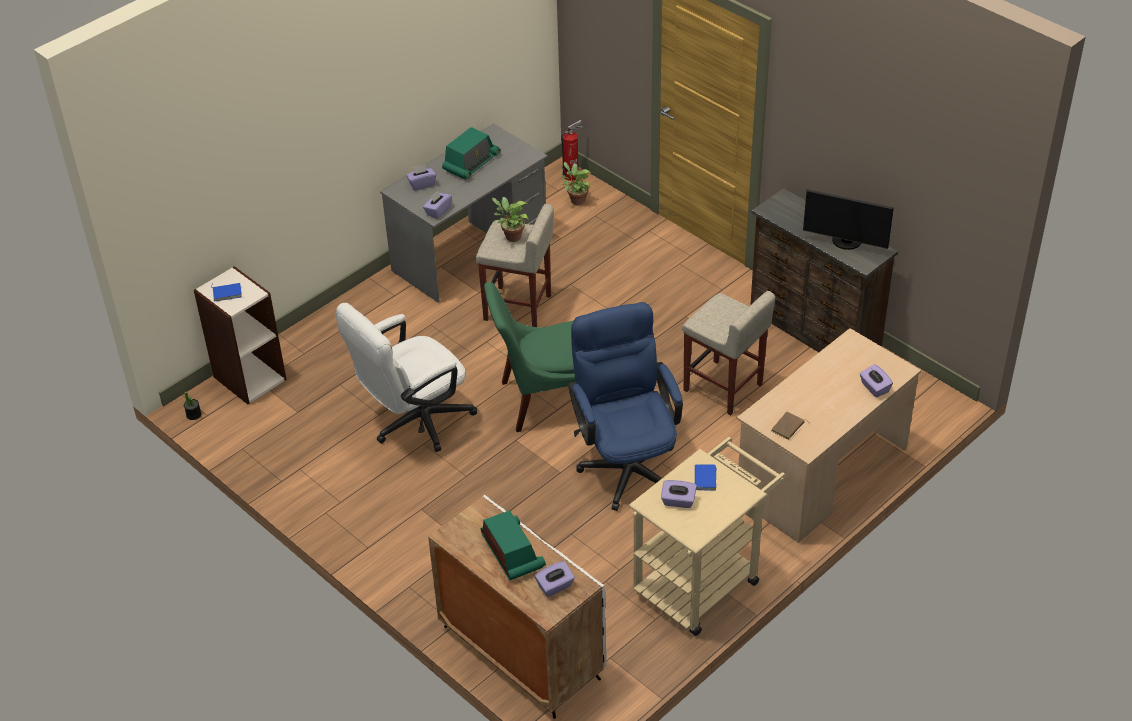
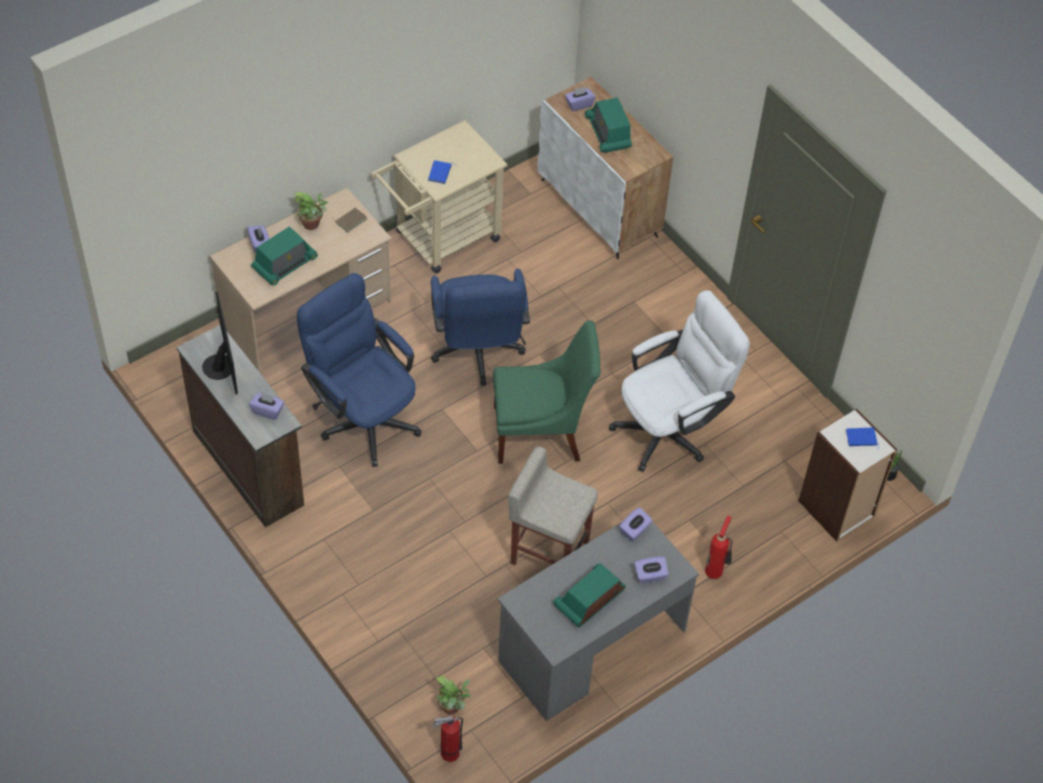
camera: 175 degrees left, 10 degrees up
potted plant [492,197,529,242] -> potted plant moved to [293,192,328,230]
purple tissue box [661,480,697,508] -> purple tissue box moved to [249,393,284,420]
beige stool [682,291,775,415] -> blue office chair [297,273,422,467]
monitor [803,189,894,250] -> monitor turned 45 degrees clockwise [202,292,238,395]
none -> radio [251,226,318,286]
none -> fire extinguisher [705,515,732,579]

